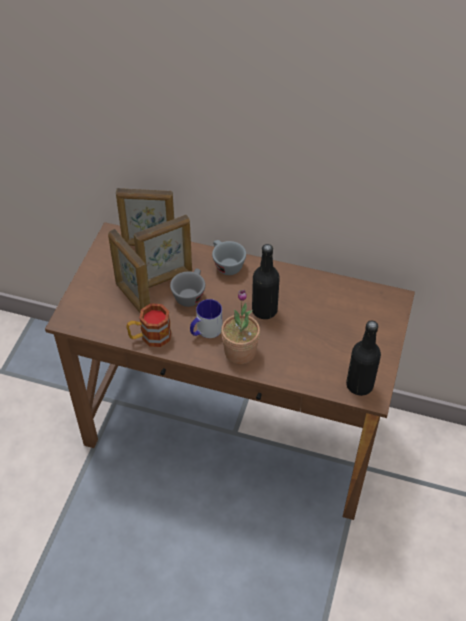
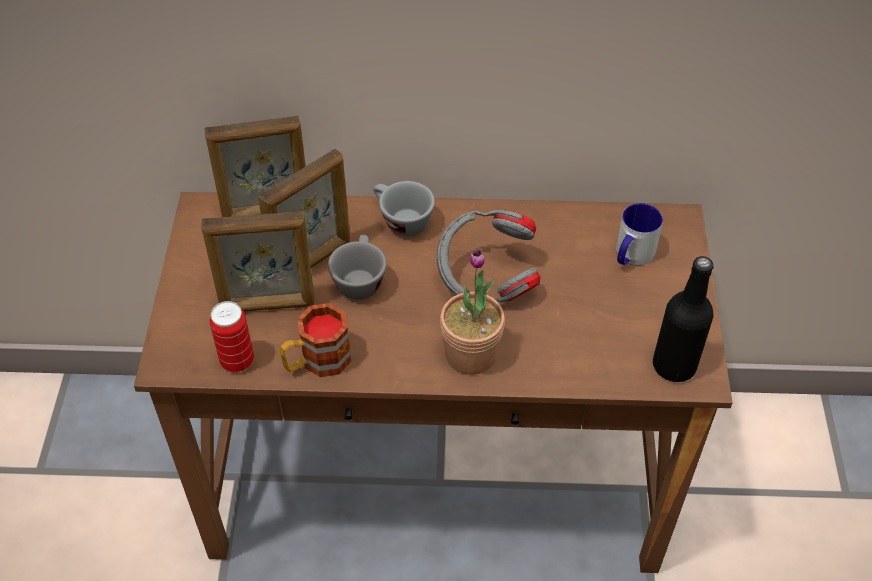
camera: 15 degrees left, 0 degrees up
picture frame [108,229,150,312] -> picture frame turned 45 degrees counterclockwise [201,211,315,312]
mug [190,299,222,338] -> mug moved to [616,203,663,265]
black bottle [252,244,280,319] -> grey headphones [437,210,540,302]
none -> can [210,301,254,373]

